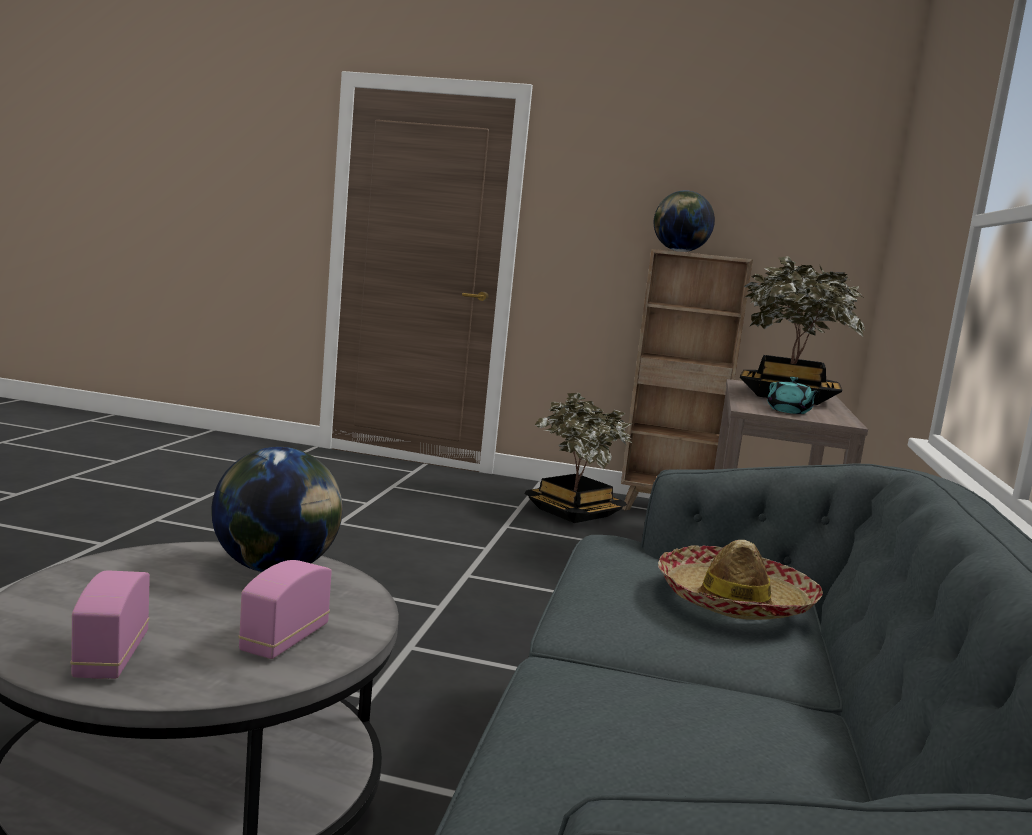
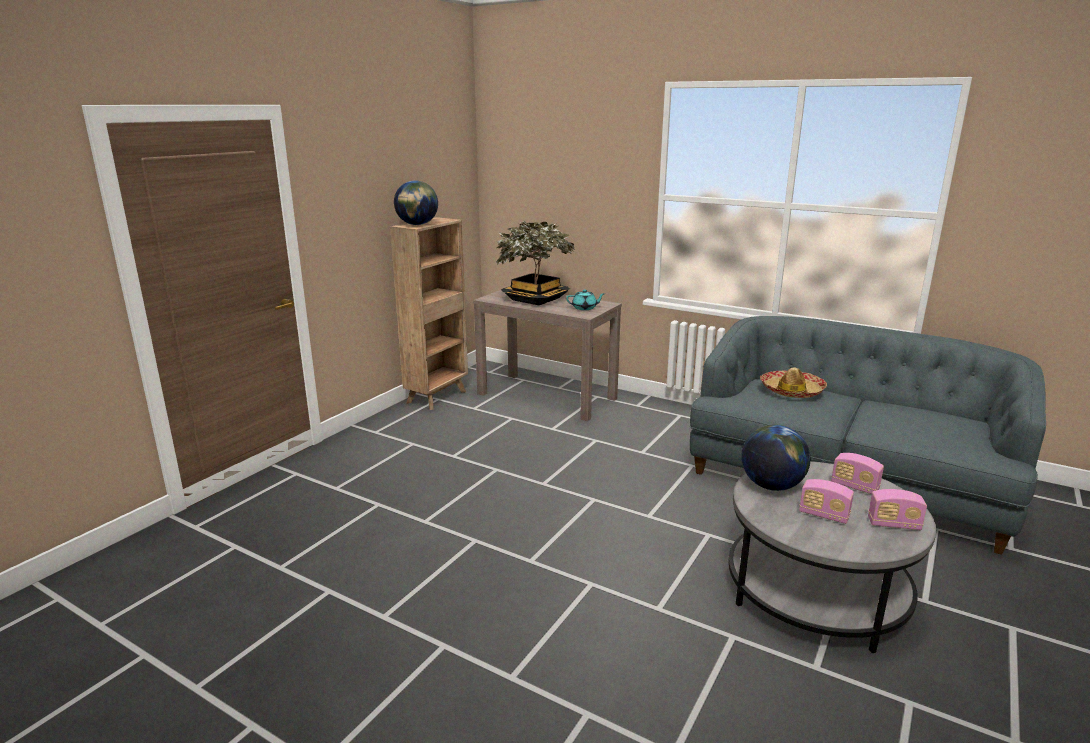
camera: 70 degrees left, 10 degrees up
potted plant [525,393,633,523] -> none
none -> radio [799,479,854,524]

